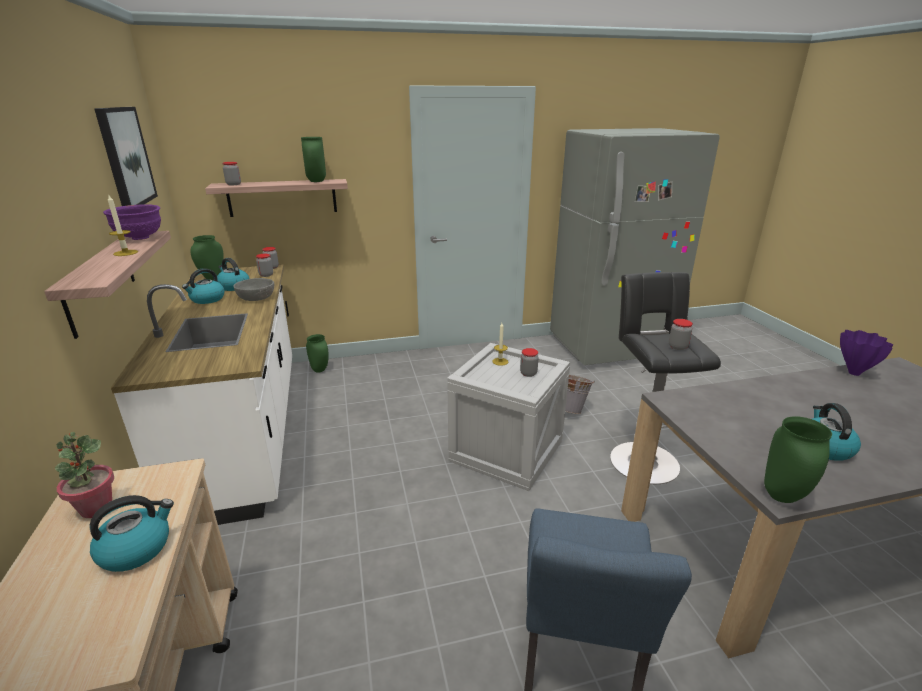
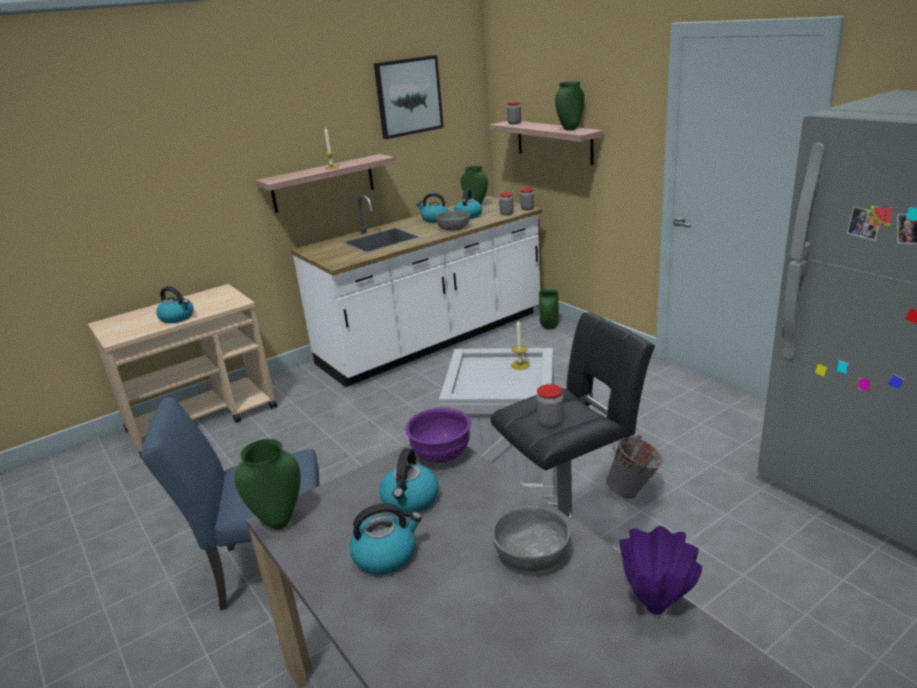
camera: 70 degrees right, 0 degrees up
potted plant [55,432,114,518] -> none
purple bowl [103,204,161,240] -> purple bowl moved to [406,407,471,463]
jar [520,348,539,377] -> none
none -> kettle [379,448,439,513]
none -> grey bowl [492,506,571,572]

